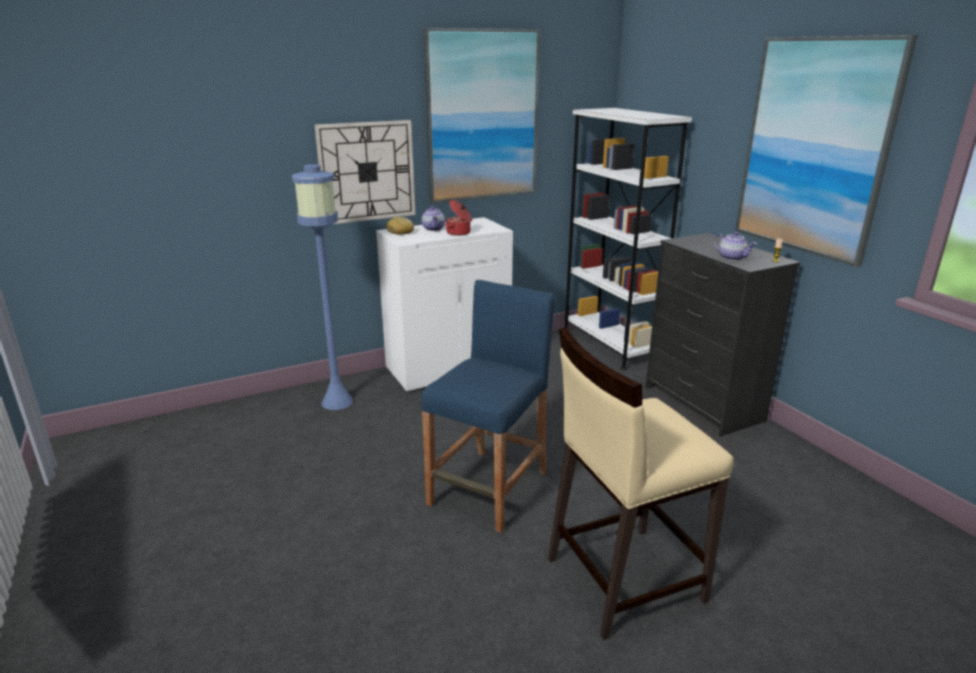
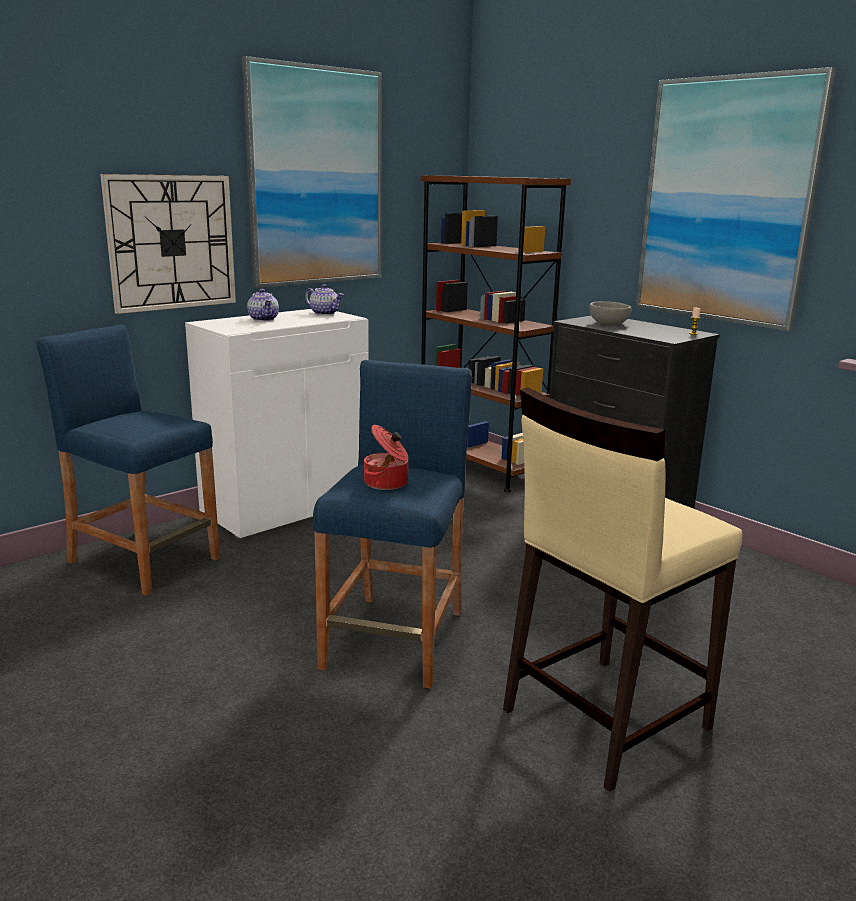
camera: 15 degrees left, 5 degrees down
blue floor lamp [292,164,353,410] -> blue stool [36,324,220,596]
bread [386,217,414,235] -> none
cooking pot [445,200,472,236] -> cooking pot moved to [364,425,408,490]
white bookcase [565,108,692,370] -> brown bookcase [421,175,571,492]
teapot [713,232,757,261] -> teapot moved to [305,284,344,315]
none -> grey bowl [589,301,632,325]

